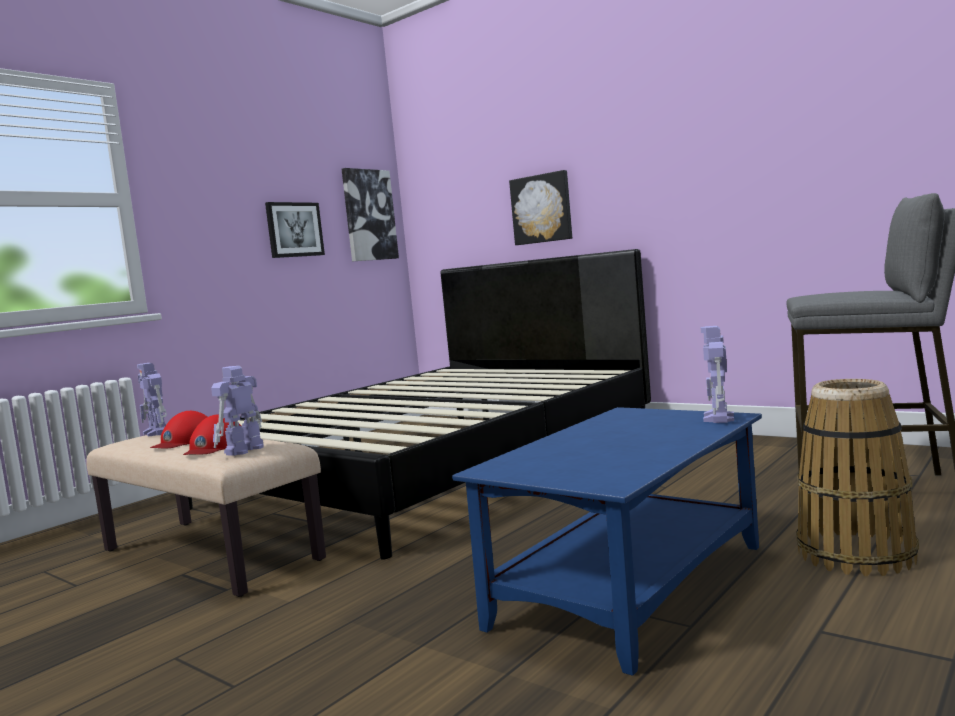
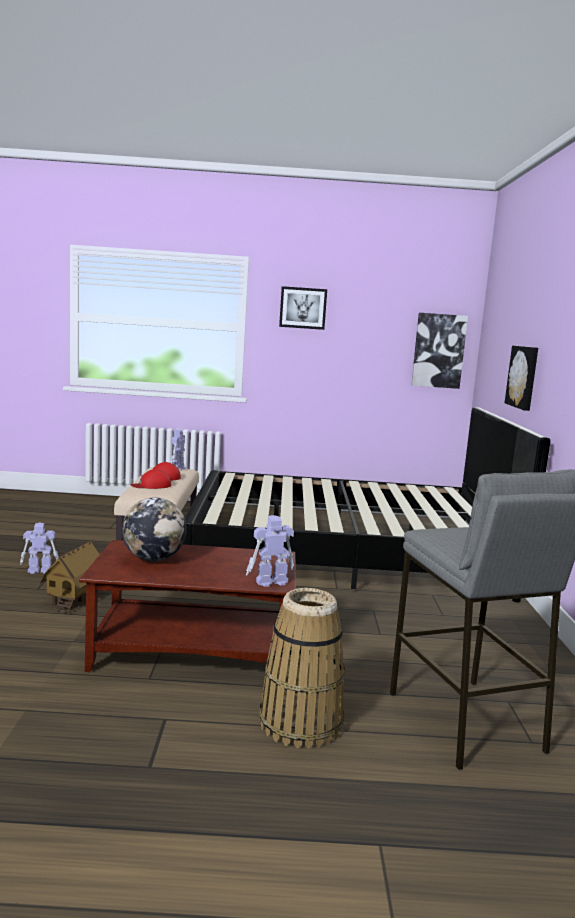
camera: 50 degrees right, 5 degrees up
toy robot [211,366,264,456] -> toy robot moved to [20,523,59,574]
picture [265,202,325,258] -> picture moved to [279,286,327,330]
blue coffee table [452,407,762,676] -> brown coffee table [79,540,296,673]
none -> toy house [40,541,100,615]
none -> globe [122,497,187,561]

